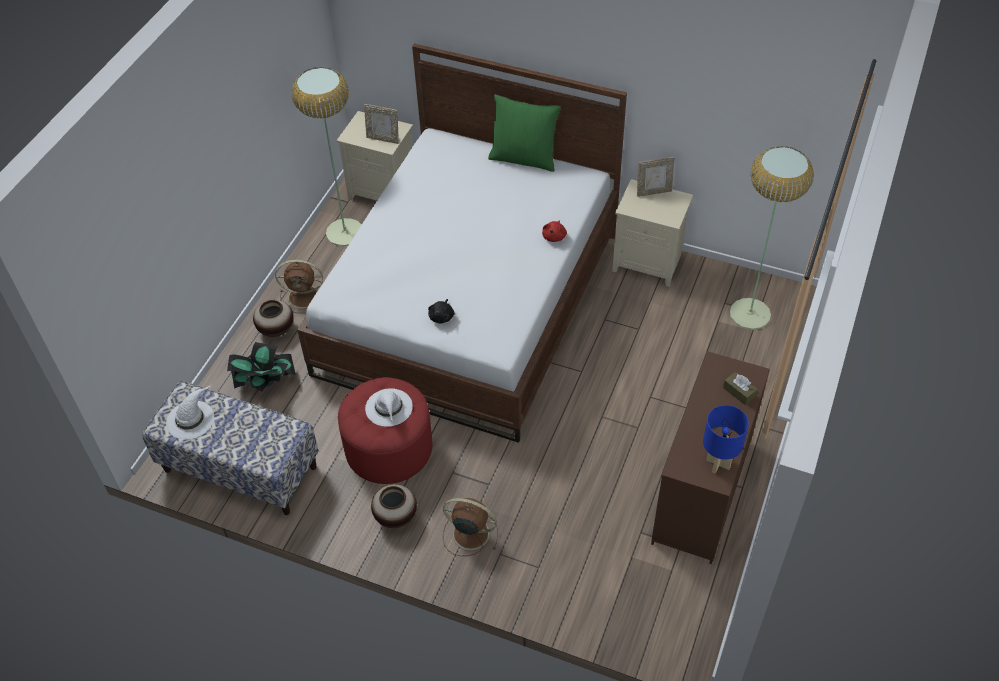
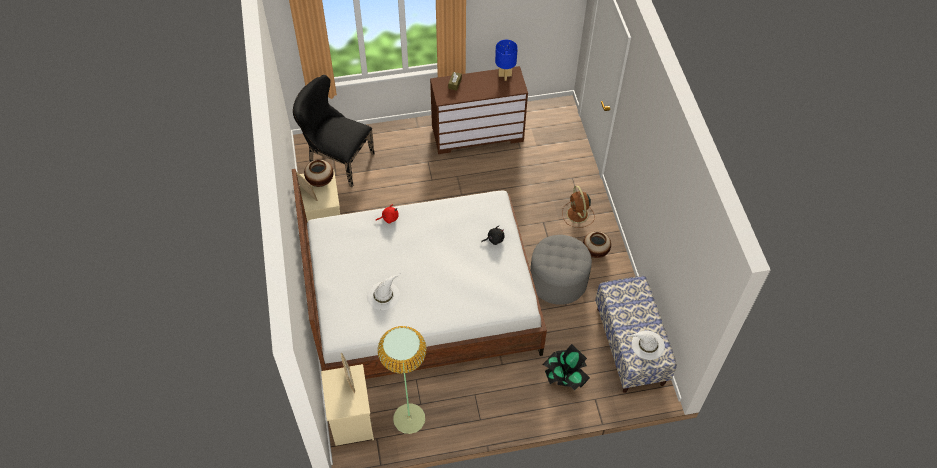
camera: 125 degrees left, 5 degrees up
vase [253,300,294,337] -> vase moved to [304,160,334,187]
brown fan [275,260,323,313] -> none
red ottoman [338,377,432,484] -> grey ottoman [530,235,592,305]
white hat [365,388,413,427] -> white hat moved to [367,273,400,310]
green pillow [488,95,561,172] -> none
floor lamp [730,146,814,330] -> black chair [293,75,375,187]

